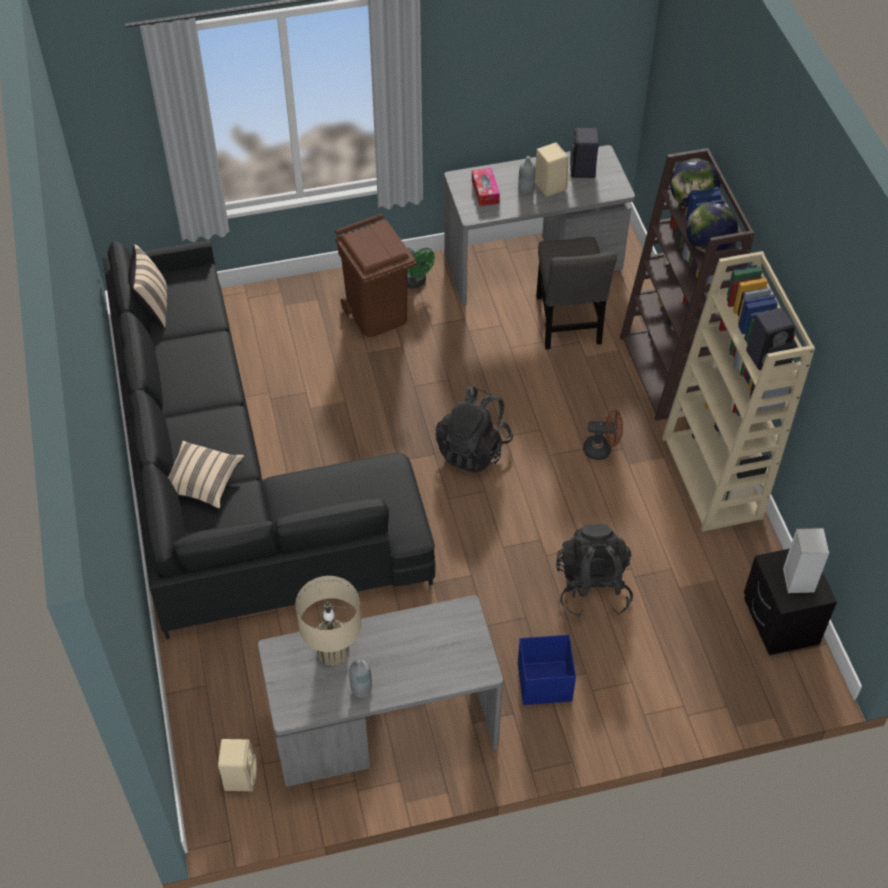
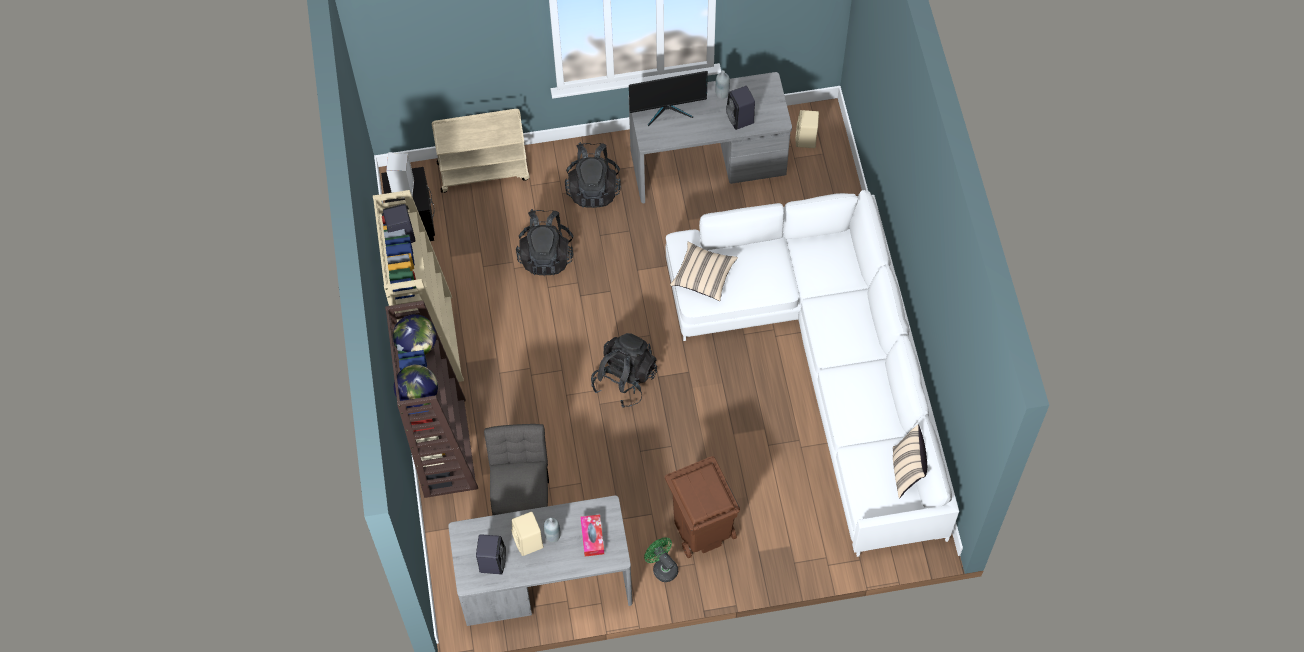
camera: 175 degrees left, 10 degrees up
black sofa [103,240,435,639] -> white sofa [666,190,959,557]
beige pillow [168,441,244,509] -> beige pillow moved to [670,242,738,301]
beige table lamp [295,576,361,666] -> black speaker [726,86,755,130]
blue storage box [518,635,576,705] -> black backpack [565,142,621,208]
brown fan [583,410,623,460] -> none
none -> beige cart [432,109,530,193]
none -> monitor [629,71,708,126]

